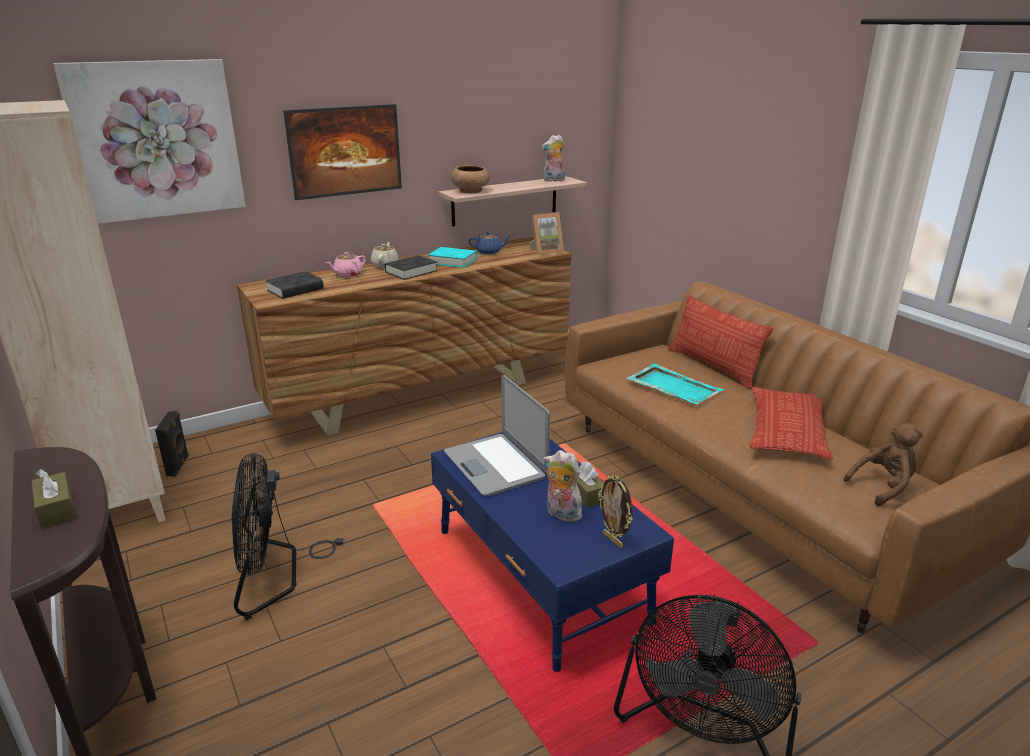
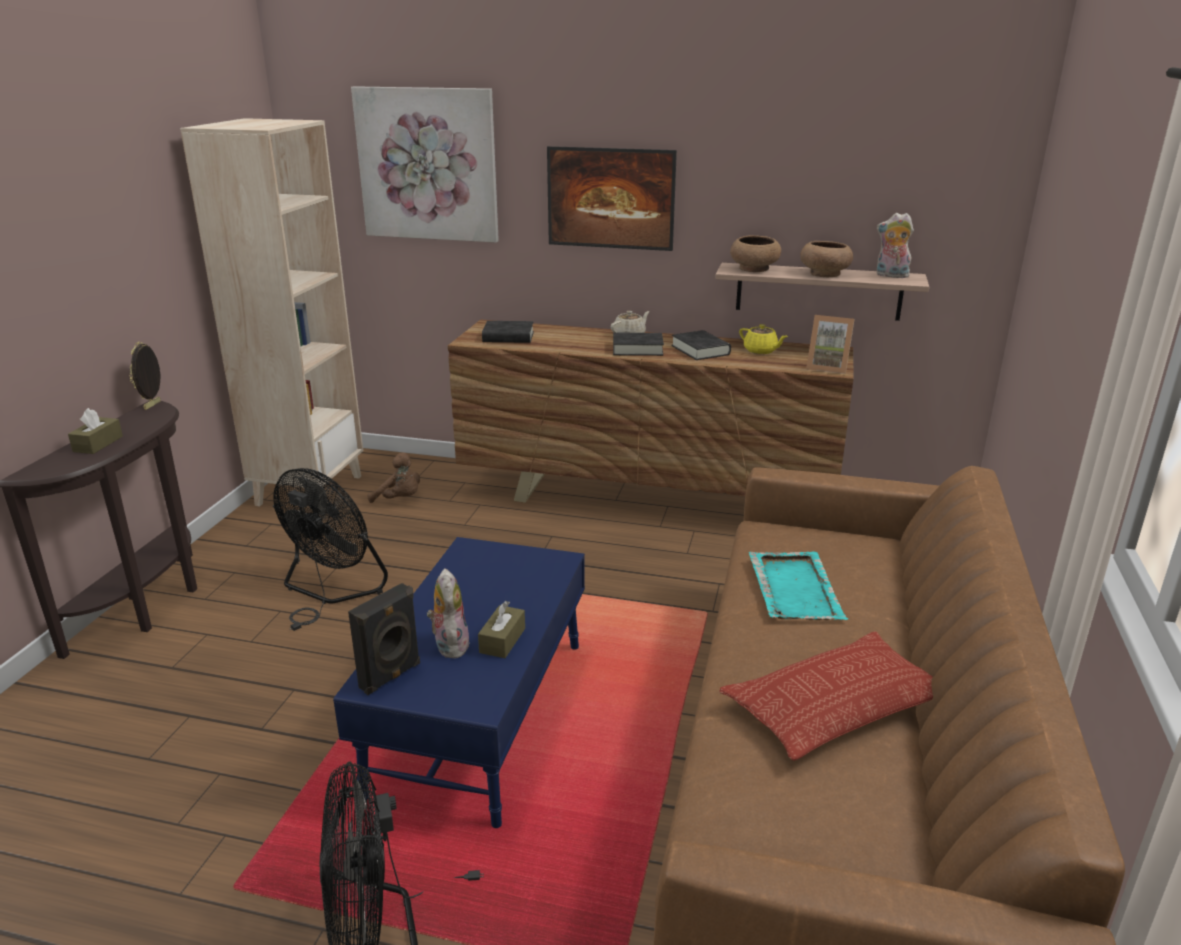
camera: 45 degrees right, 0 degrees up
black speaker [155,411,189,477] -> black speaker moved to [348,583,420,695]
black fan [232,452,346,621] -> black fan turned 90 degrees clockwise [273,468,388,631]
pink teapot [325,252,366,277] -> none
turquoise book [428,247,477,268] -> black book [671,330,731,360]
laptop [444,375,550,496] -> none
blue teapot [469,232,510,254] -> yellow teapot [739,324,788,354]
picture frame [598,475,632,548] -> picture frame moved to [129,341,161,410]
pillow [669,295,774,389] -> none
brown plush toy [843,423,923,506] -> brown plush toy moved to [368,452,420,503]
none -> brown bowl [800,241,853,277]

